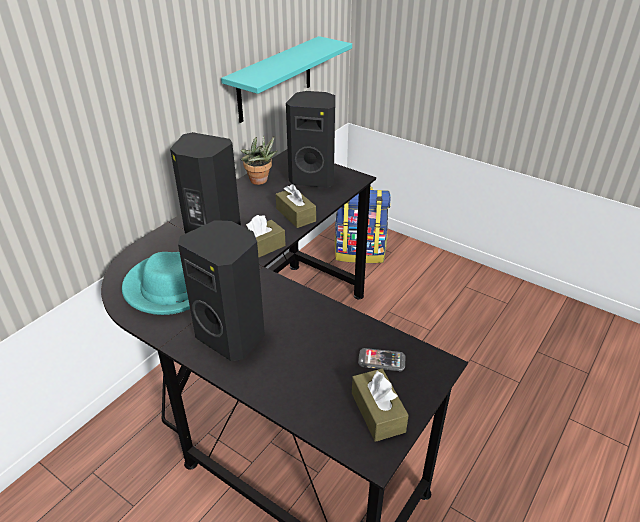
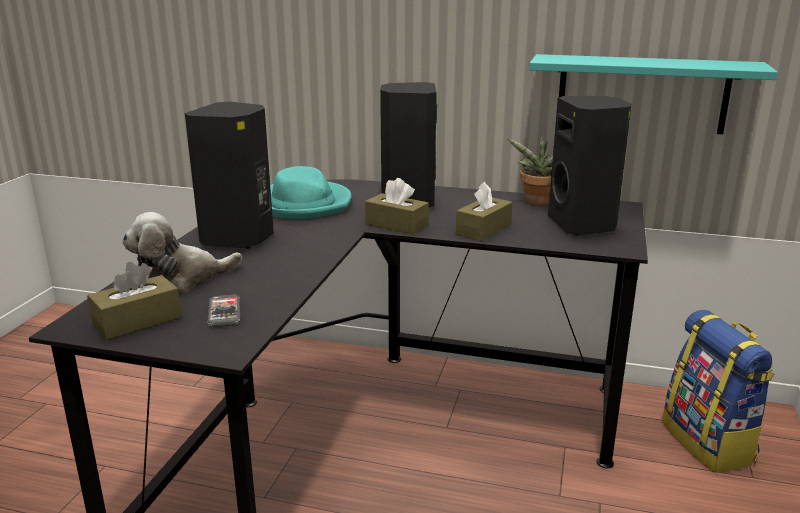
camera: 70 degrees right, 15 degrees down
none -> plush toy [122,212,242,294]

